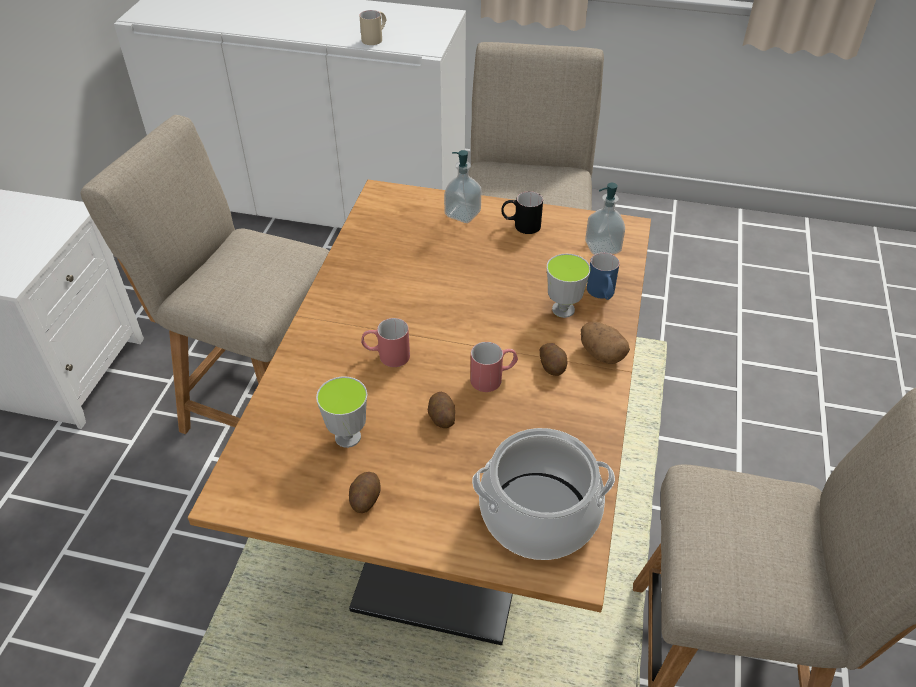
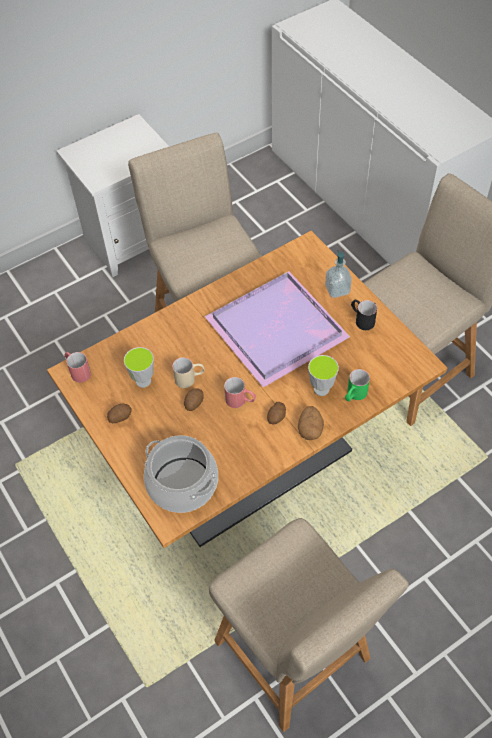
camera: 45 degrees right, 10 degrees up
beige mug [359,10,386,45] -> beige mug moved to [173,357,205,388]
red mug [361,318,410,367] -> red mug moved to [64,352,91,383]
soap dispenser [585,183,625,255] -> none
blue mug [587,253,620,300] -> green mug [345,369,370,401]
none -> purple tray [204,271,350,388]

